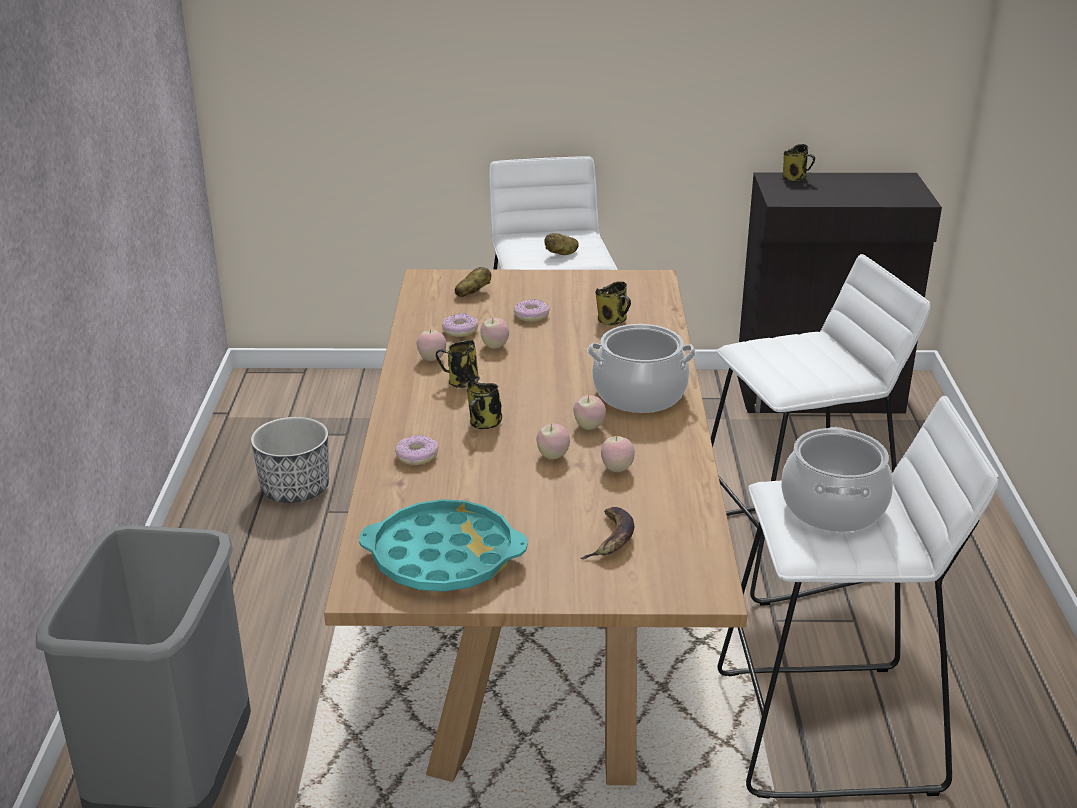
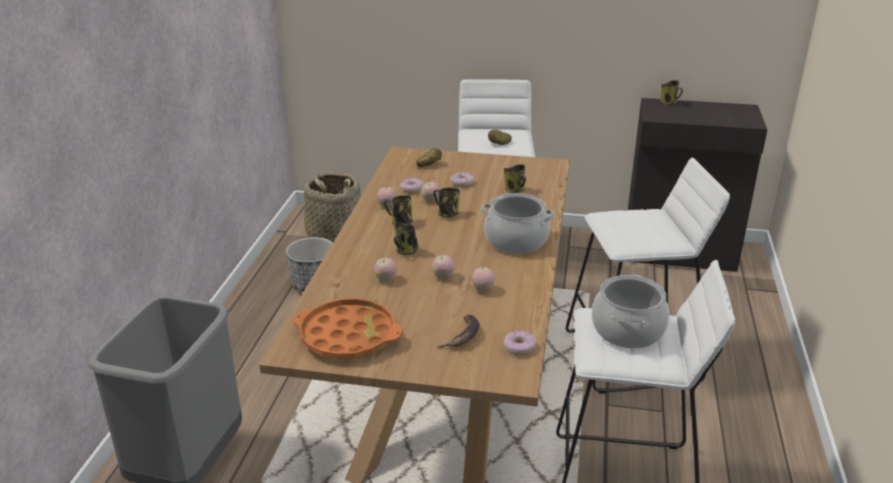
camera: 10 degrees right, 0 degrees up
turquoise tray [359,499,528,592] -> orange tray [294,298,403,359]
donut [395,435,438,465] -> donut moved to [503,331,537,355]
apple [574,395,606,430] -> apple moved to [374,258,397,282]
none -> basket [304,172,361,242]
none -> mug [433,187,460,218]

